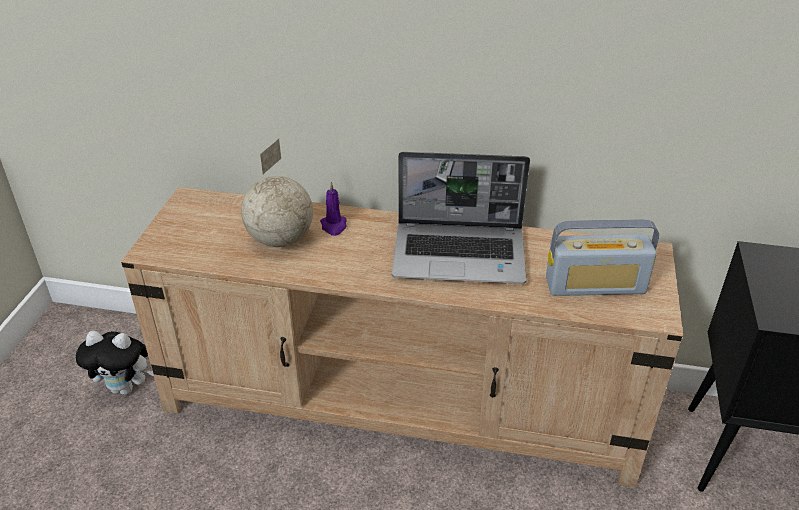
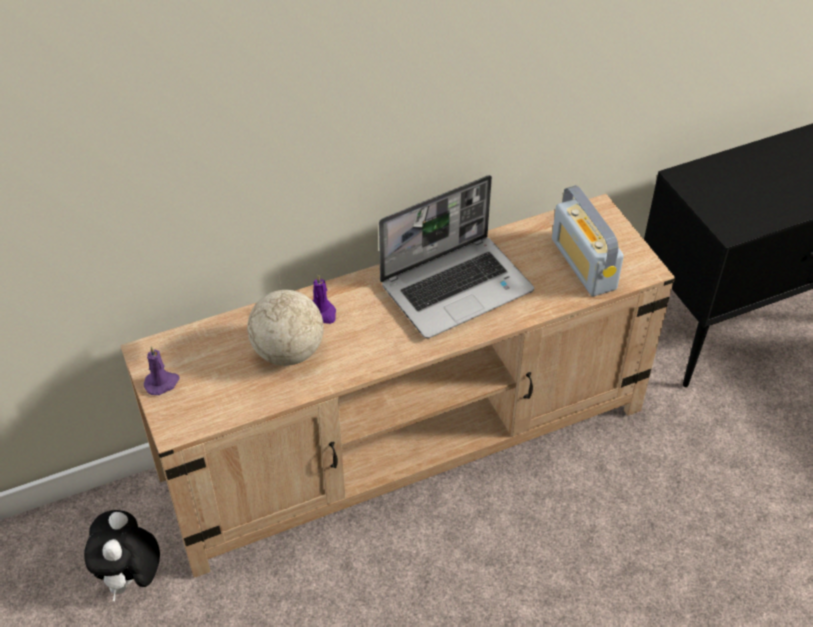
camera: 35 degrees left, 10 degrees up
plush toy [75,331,154,395] -> plush toy turned 120 degrees clockwise [84,510,160,602]
radio [546,219,659,296] -> radio turned 105 degrees clockwise [552,185,624,297]
none -> purple candle [144,346,180,395]

